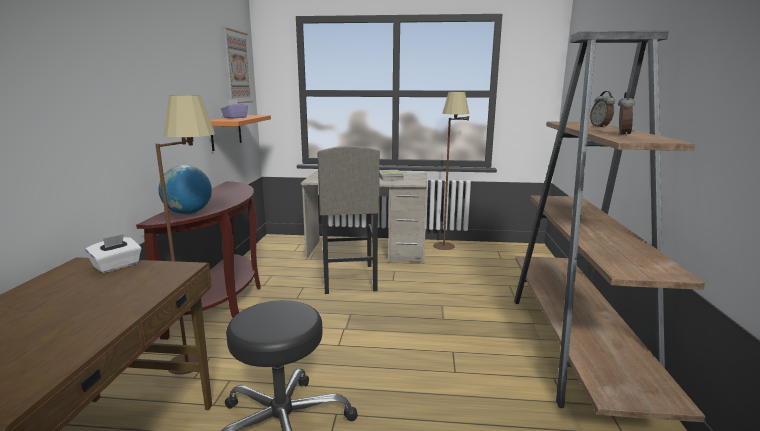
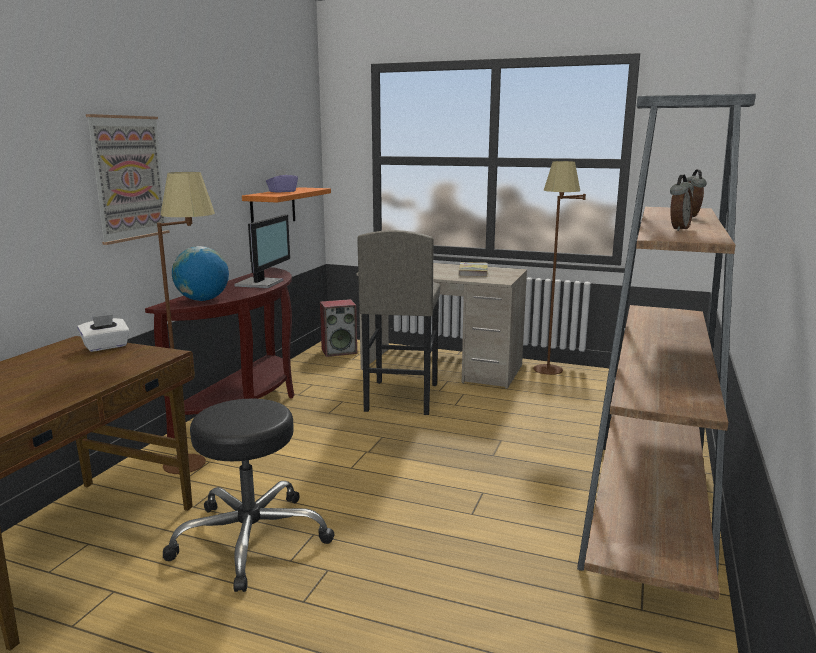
camera: 15 degrees right, 0 degrees up
picture [223,27,253,104] -> picture moved to [86,114,170,245]
none -> monitor [234,215,290,288]
none -> speaker [320,299,357,357]

